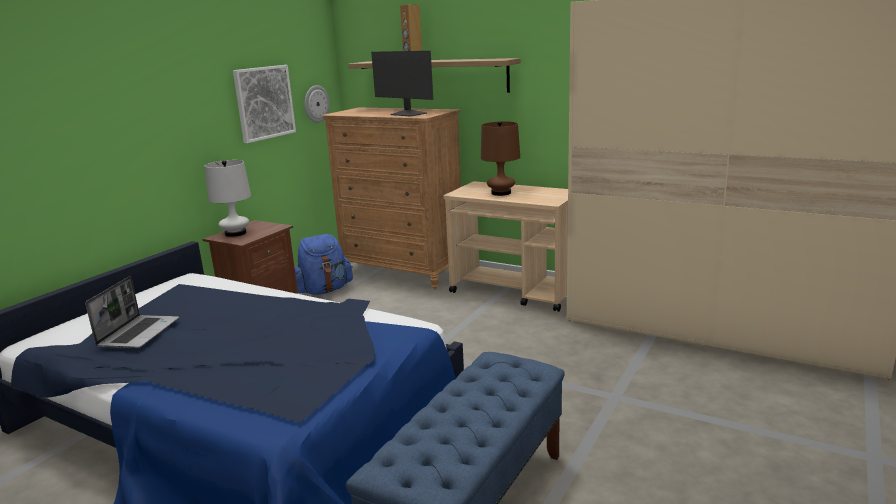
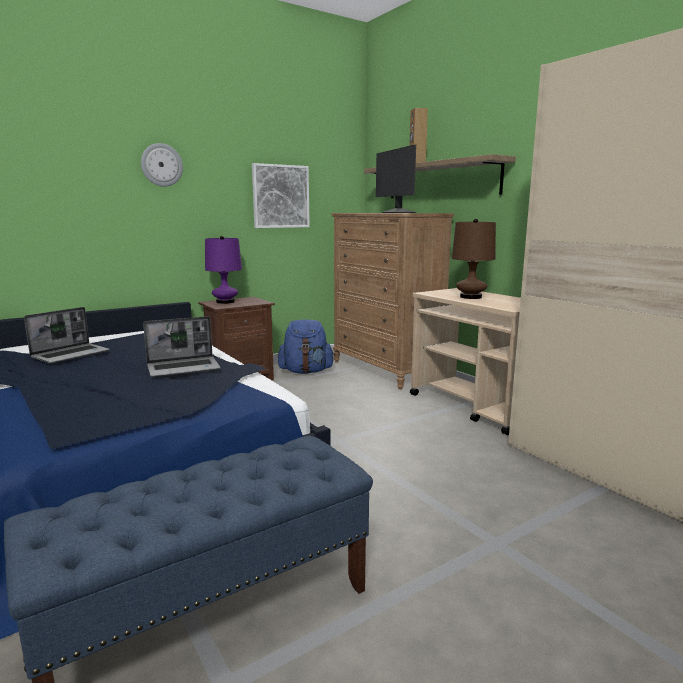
camera: 25 degrees right, 5 degrees down
white table lamp [205,160,251,237] -> purple table lamp [205,236,242,304]
wall clock [305,85,330,123] -> wall clock moved to [141,143,183,187]
none -> laptop [143,316,221,377]

